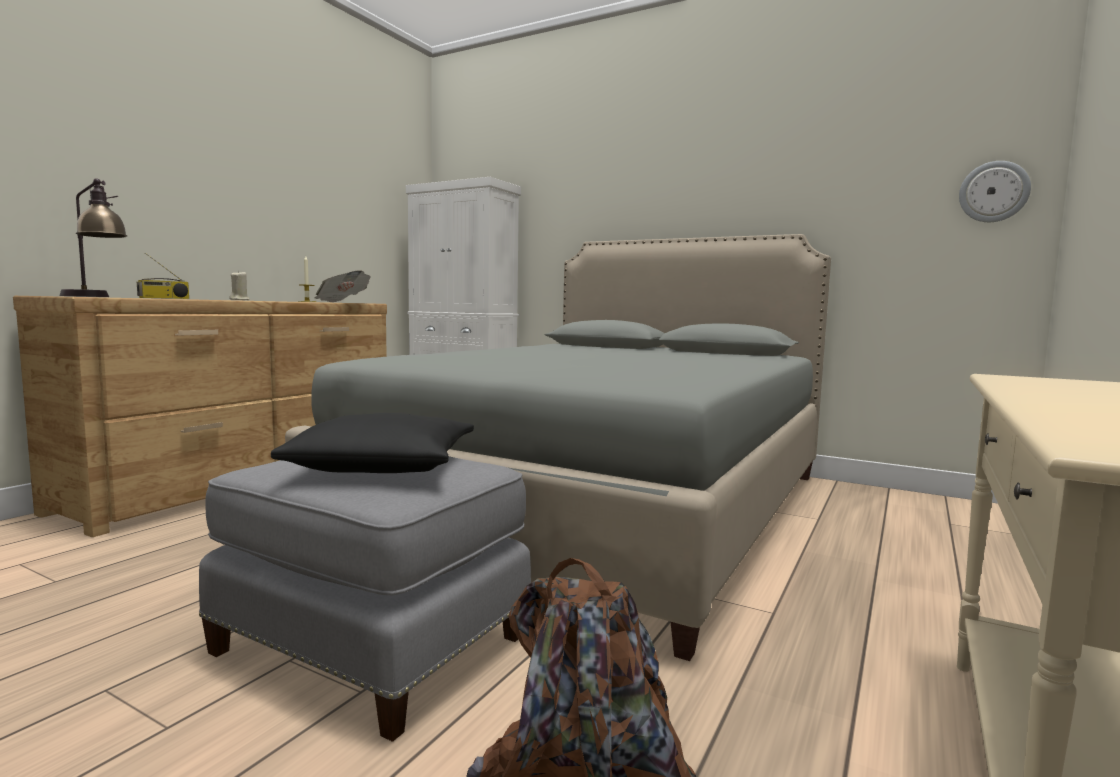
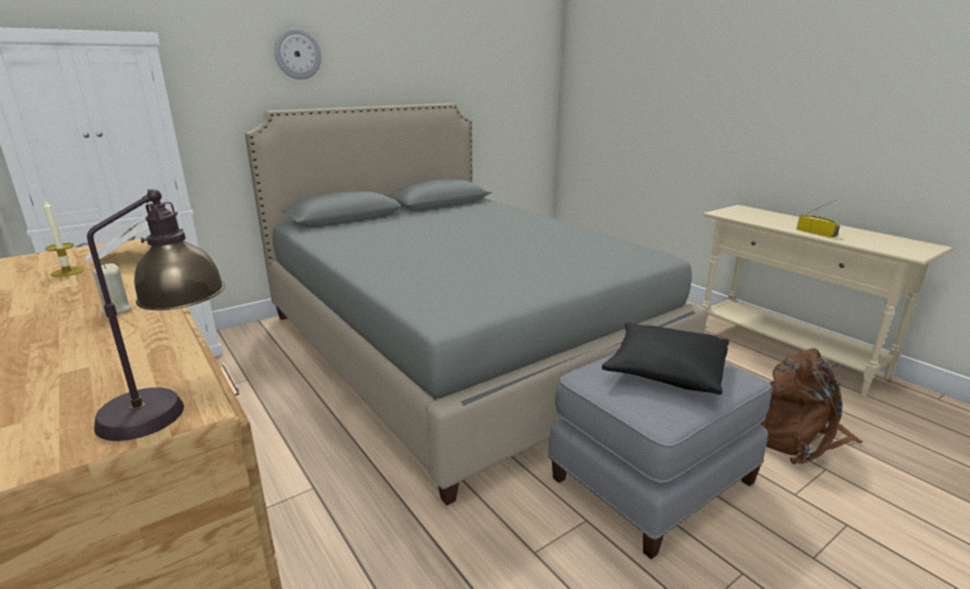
camera: 65 degrees left, 15 degrees up
radio [137,253,189,299] -> radio moved to [796,200,840,238]
wall clock [959,161,1031,222] -> wall clock moved to [274,28,321,80]

